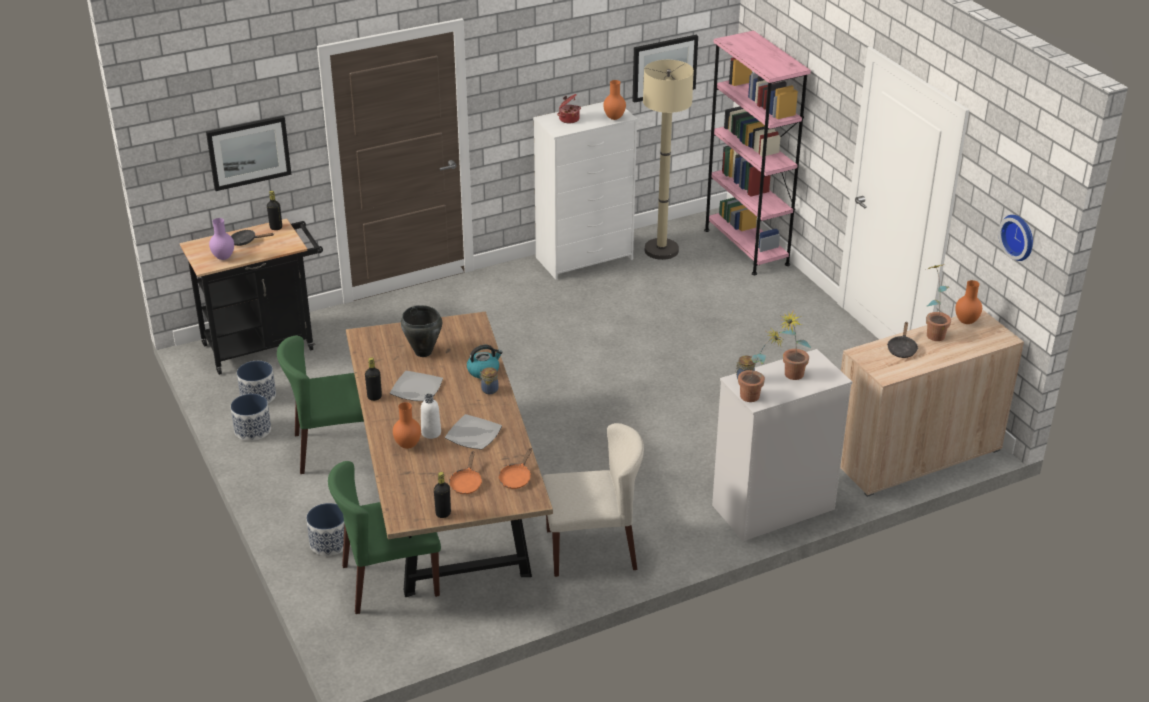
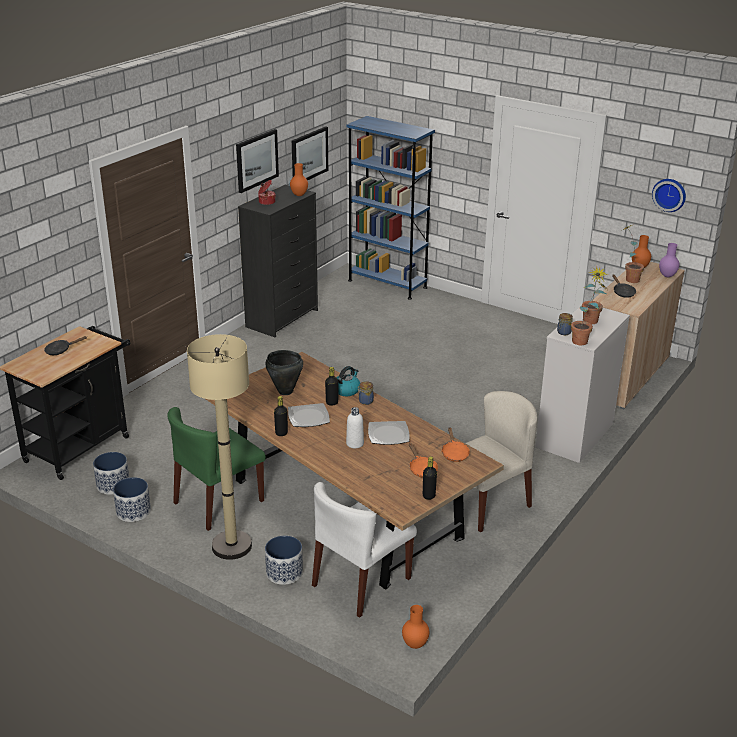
camera: 30 degrees left, 5 degrees down
picture [206,116,291,191] -> picture moved to [236,129,279,193]
purple vase [209,218,234,260] -> purple vase moved to [659,243,680,277]
black bottle [267,191,282,230] -> black bottle moved to [325,367,339,406]
green chair [328,461,441,614] -> white chair [312,482,417,618]
orange vase [393,402,421,449] -> orange vase moved to [402,605,429,649]
white dresser [533,102,638,280] -> black dresser [238,185,318,337]
beige floor lamp [643,60,694,260] -> beige floor lamp moved to [187,334,252,560]
pink bookcase [704,31,811,275] -> blue bookcase [347,116,435,299]

